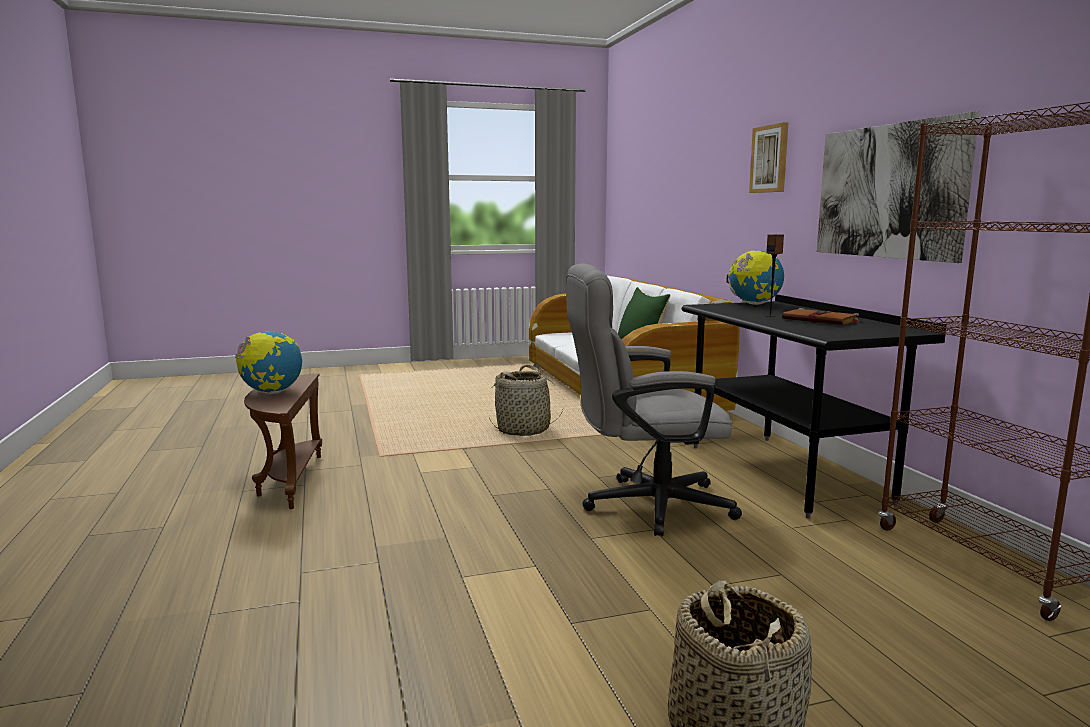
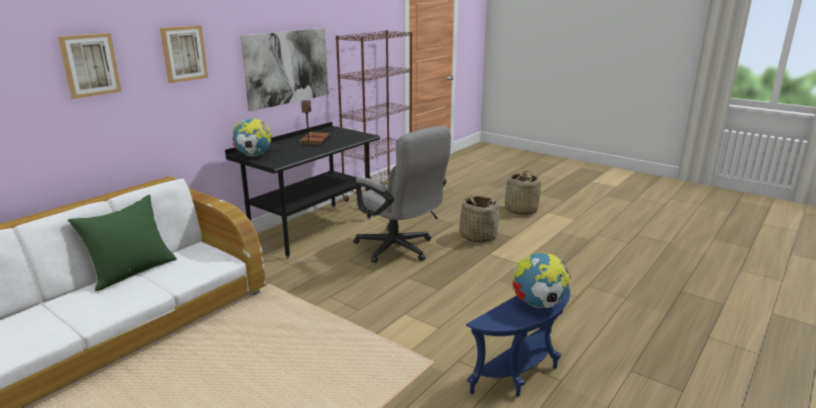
camera: 125 degrees left, 10 degrees up
brown side table [244,373,322,509] -> blue side table [466,287,570,396]
basket [489,365,563,436] -> basket moved to [459,194,499,243]
none -> picture [58,33,122,99]

